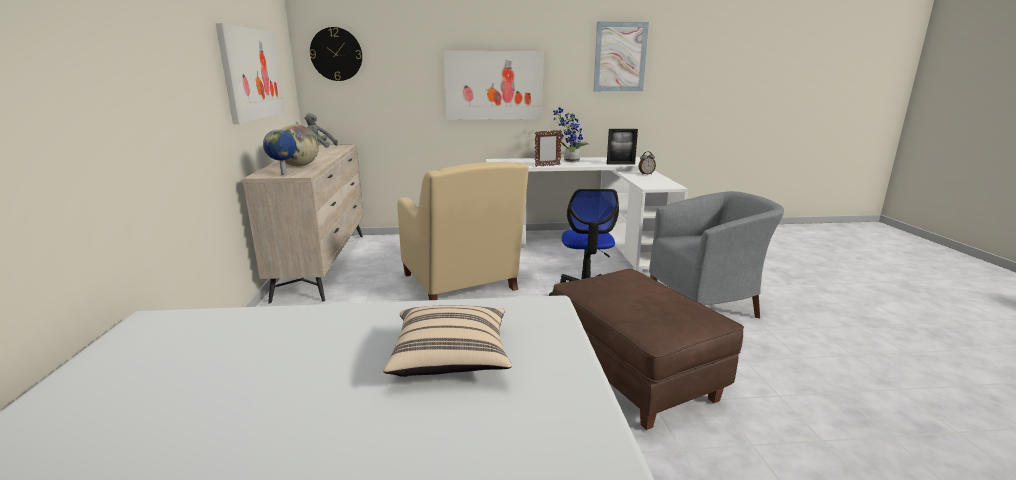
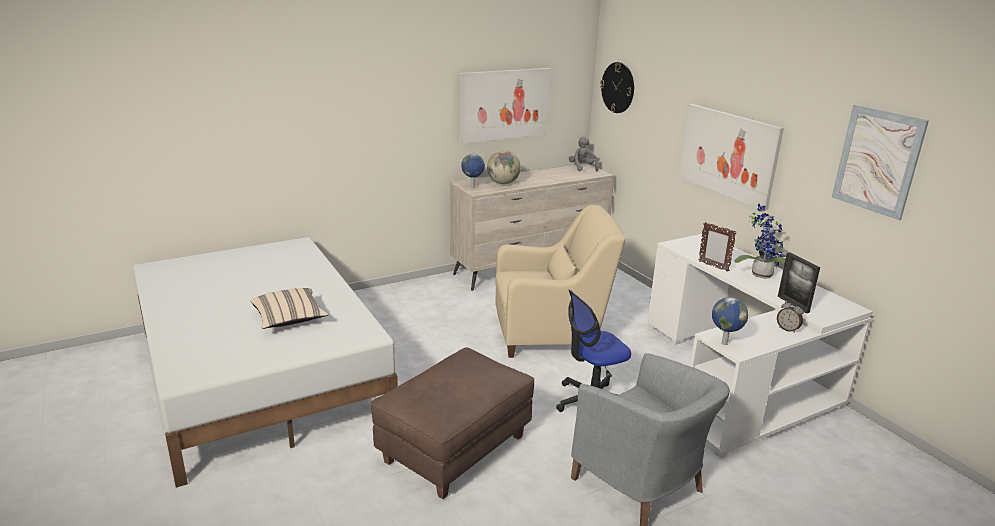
camera: 65 degrees right, 5 degrees up
beige armchair [397,162,529,300] -> beige armchair turned 135 degrees counterclockwise [495,205,625,358]
none -> globe [712,297,748,345]

